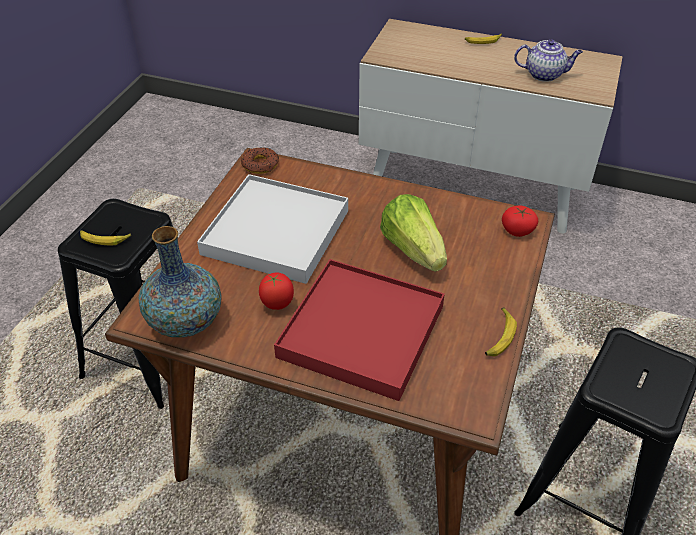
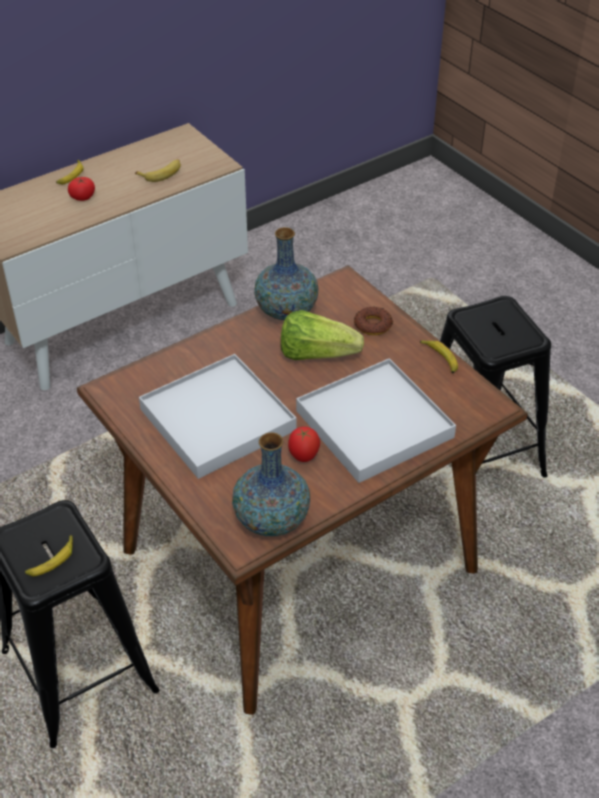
camera: 55 degrees left, 0 degrees up
donut [241,147,279,174] -> donut moved to [354,307,393,335]
red tray [274,259,445,401] -> white tray [296,358,456,483]
tomato [502,205,538,237] -> tomato moved to [68,177,95,201]
teapot [514,39,583,82] -> banana [135,159,181,182]
none -> vase [254,227,318,320]

